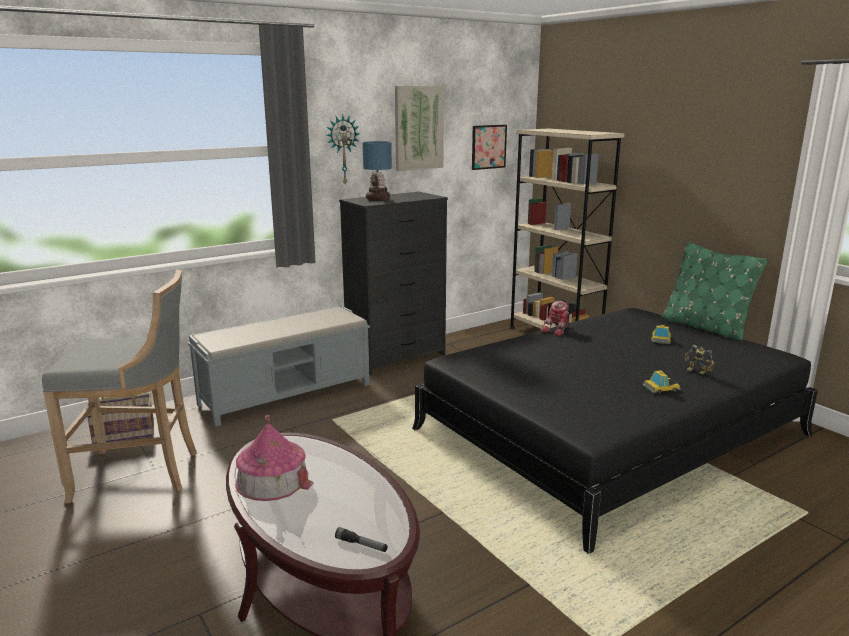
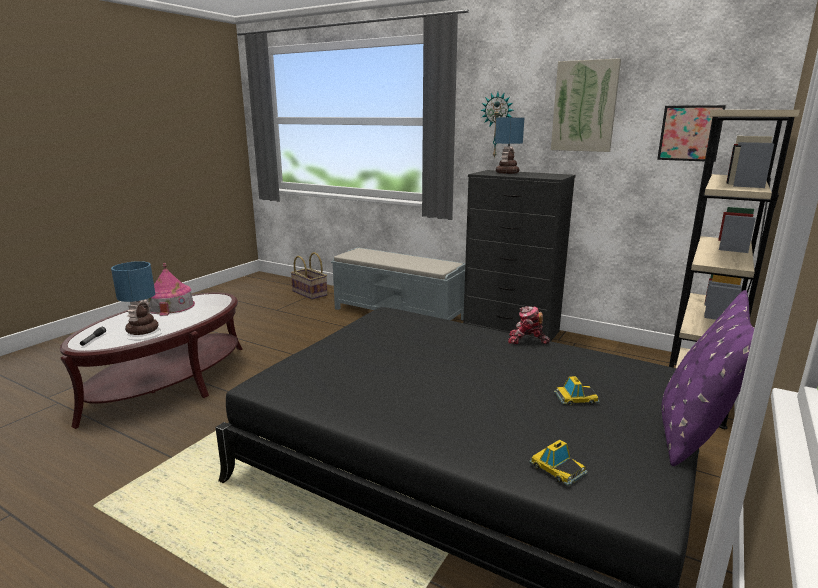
camera: 65 degrees right, 0 degrees up
grey stool [42,269,197,503] -> none
toy car [642,370,681,393] -> toy car moved to [529,439,588,486]
green pillow [661,242,768,341] -> purple pillow [661,290,754,466]
toy robot [685,345,715,374] -> none
none -> table lamp [111,261,159,335]

